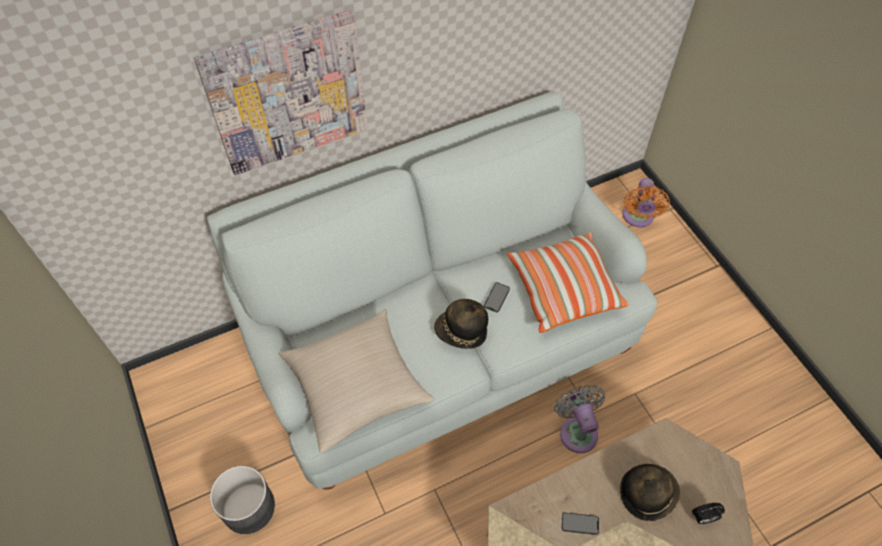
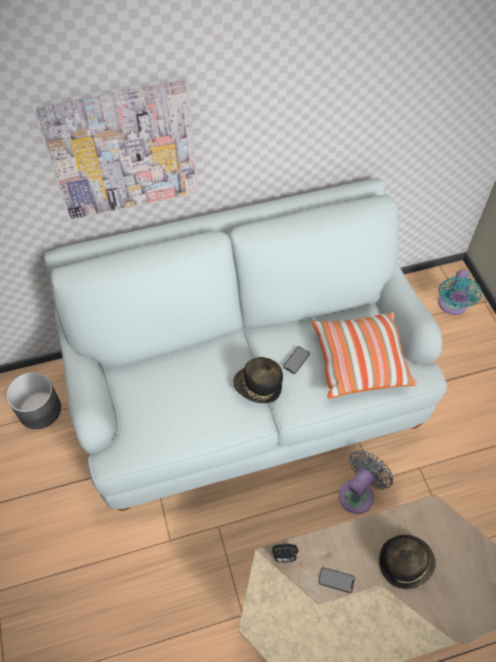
camera: 10 degrees right, 0 degrees up
grey planter [210,466,275,534] -> grey planter moved to [6,372,61,429]
beige pillow [279,309,435,453] -> none
grey fan [554,385,605,453] -> grey fan turned 45 degrees clockwise [339,450,393,514]
orange fan [622,178,670,227] -> turquoise fan [438,270,482,315]
alarm clock [692,503,725,524] -> alarm clock moved to [272,544,298,562]

